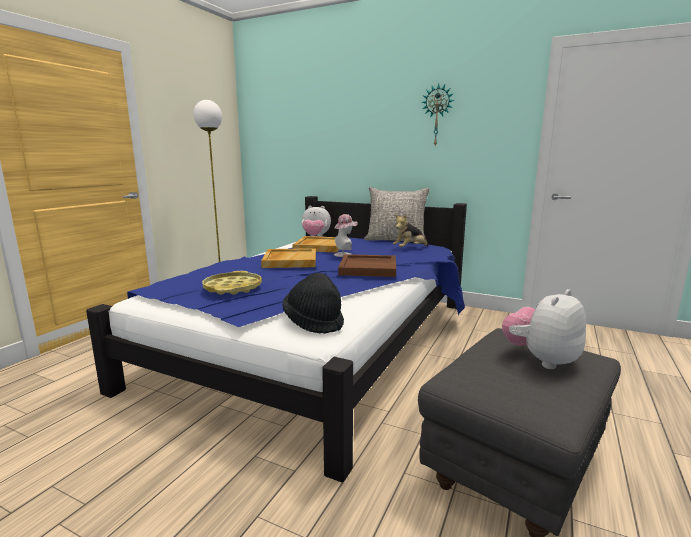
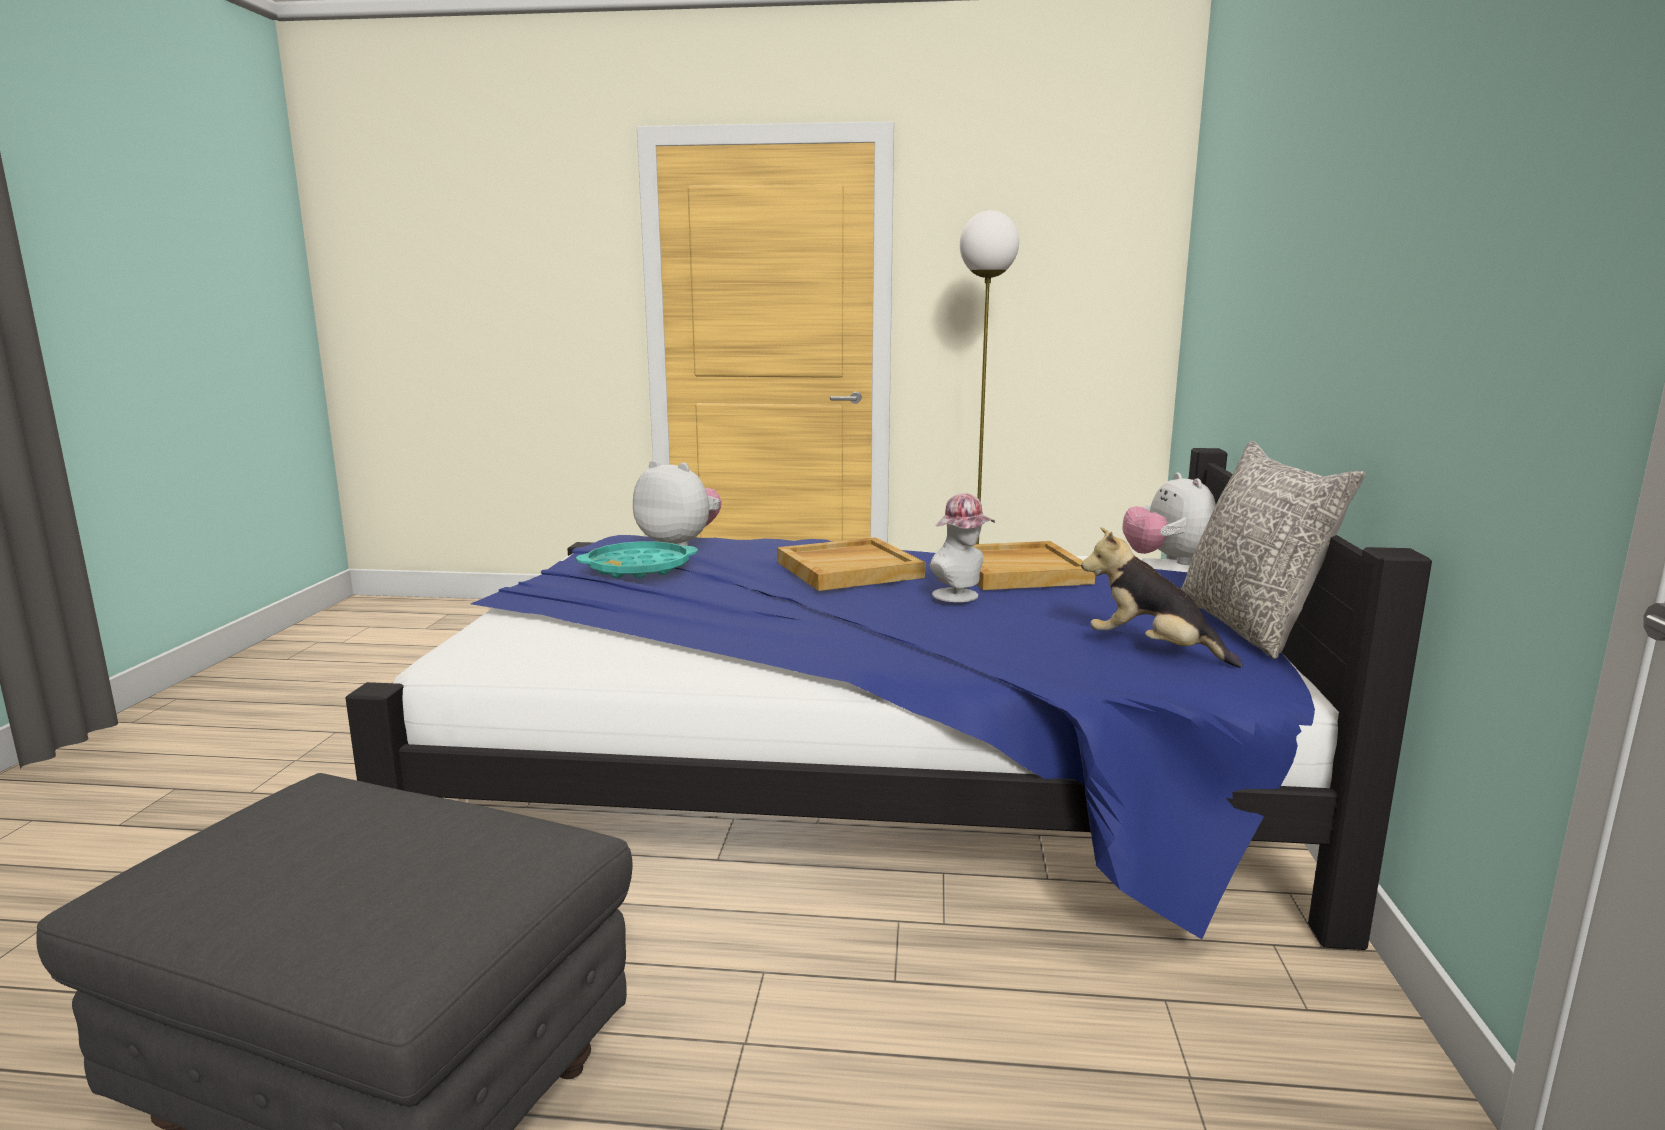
camera: 70 degrees right, 0 degrees up
yellow tray [202,271,262,295] -> turquoise tray [576,541,698,578]
black hat [282,273,344,334] -> none
brown tray [338,254,396,277] -> none
wall clock [422,83,455,146] -> none
plush toy [502,289,586,369] -> plush toy moved to [633,460,722,546]

